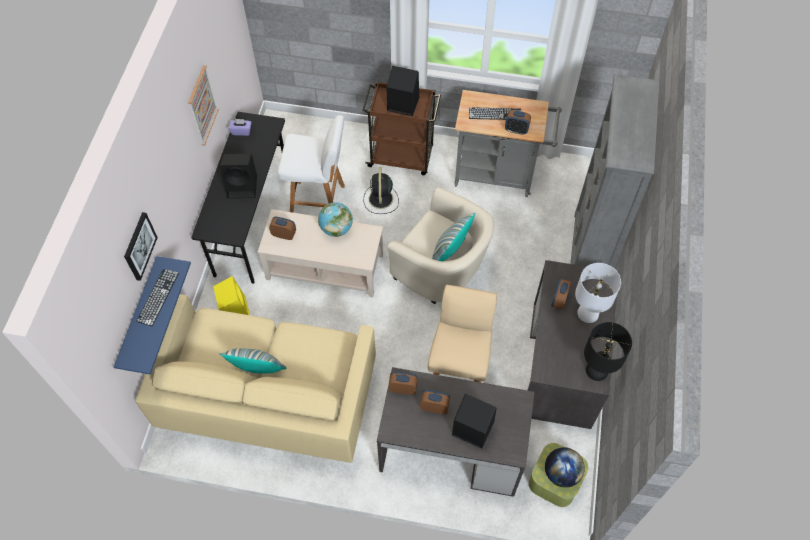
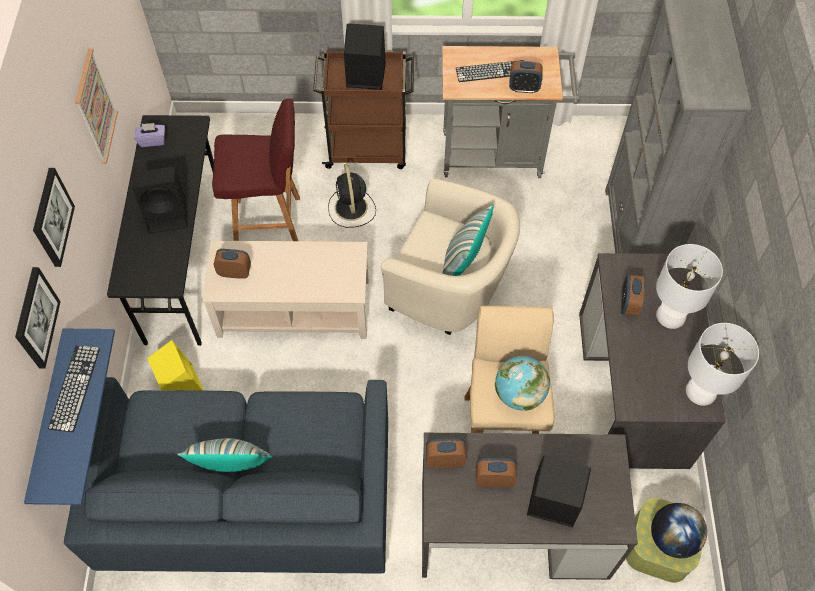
camera: 10 degrees left, 0 degrees up
beige sofa [135,294,376,463] -> blue sofa [64,377,388,574]
white stool [278,115,345,213] -> red stool [212,98,300,241]
globe [318,203,353,237] -> globe moved to [495,356,550,411]
black table lamp [584,322,632,381] -> white table lamp [686,323,759,406]
none -> picture [33,168,75,267]

